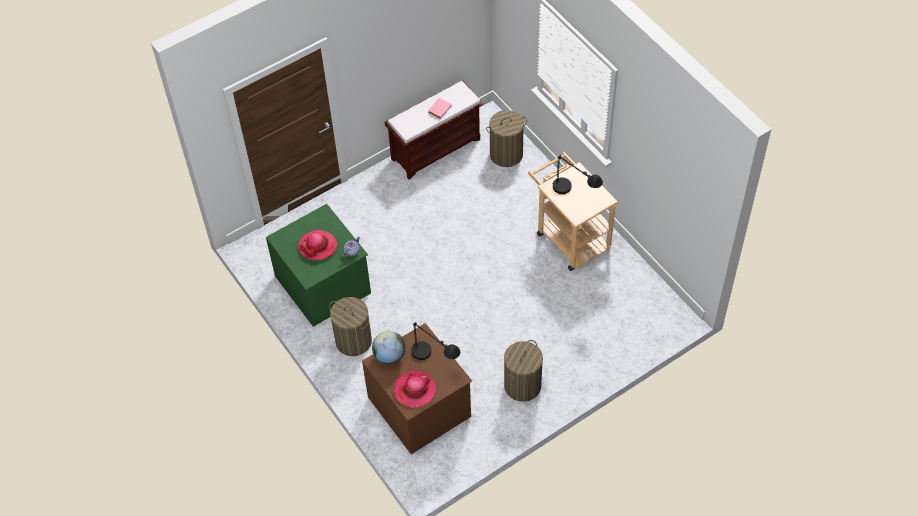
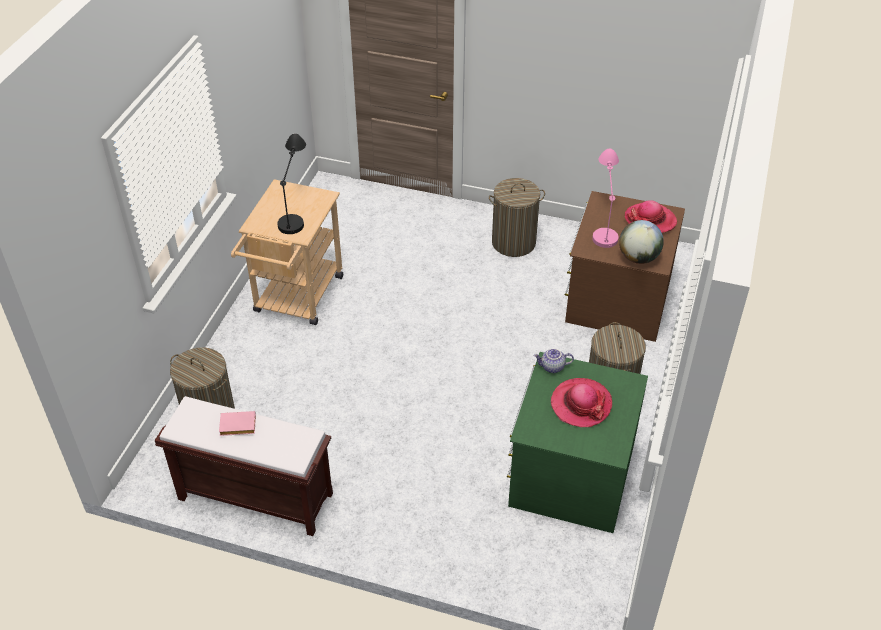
camera: 130 degrees left, 10 degrees down
black table lamp [411,322,460,360] -> pink table lamp [592,148,619,248]

